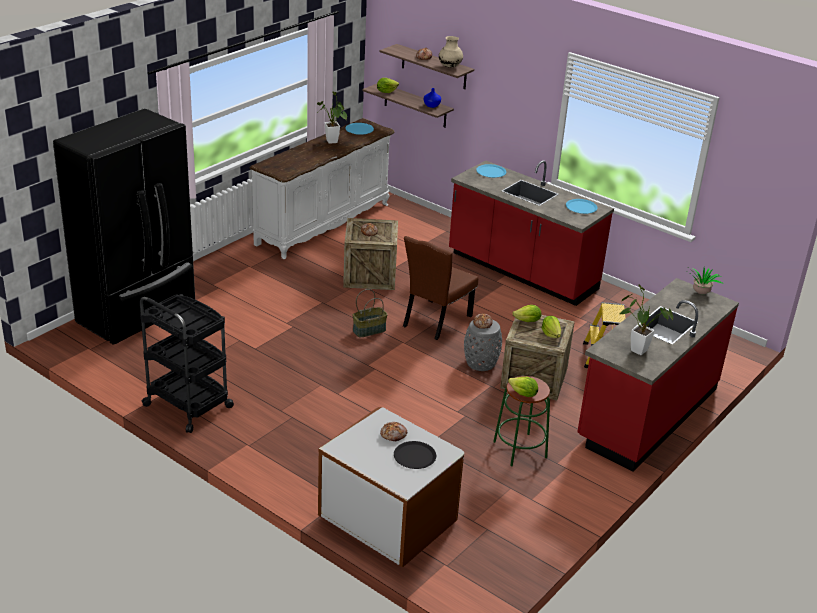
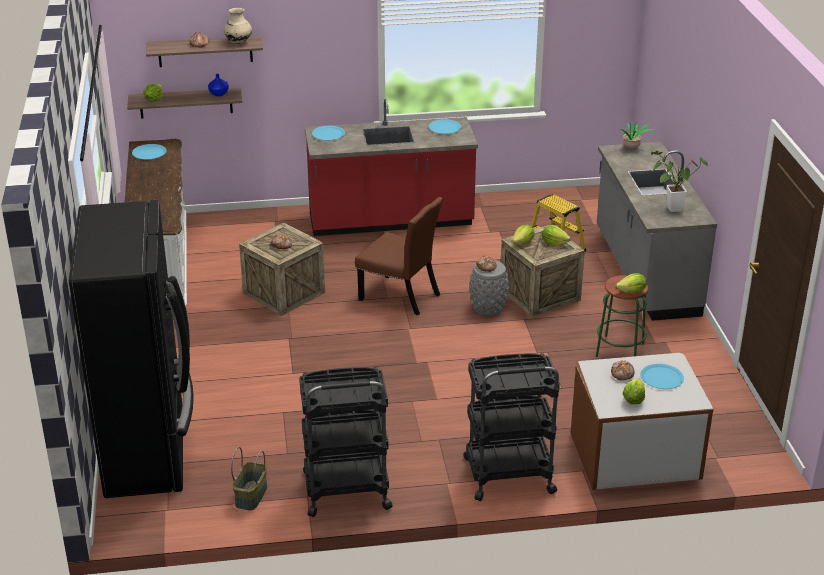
camera: 45 degrees left, 0 degrees up
potted plant [317,91,347,144] -> none
basket [353,289,388,337] -> basket moved to [231,447,267,510]
black plate [394,441,436,469] -> blue plate [640,364,684,389]
brown chair [403,236,478,340] -> brown chair turned 45 degrees counterclockwise [355,197,443,315]
red counter [577,278,739,472] -> grey counter [597,142,717,321]
none -> black cart [463,353,560,501]
none -> lettuce [623,378,645,405]

